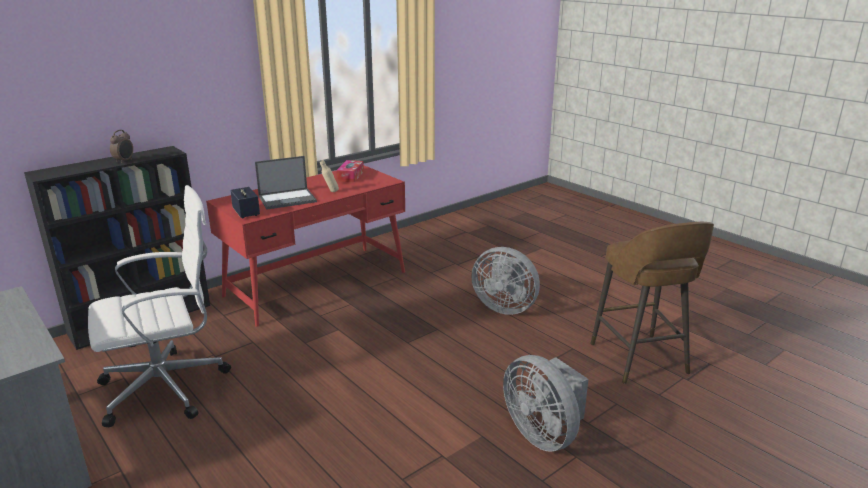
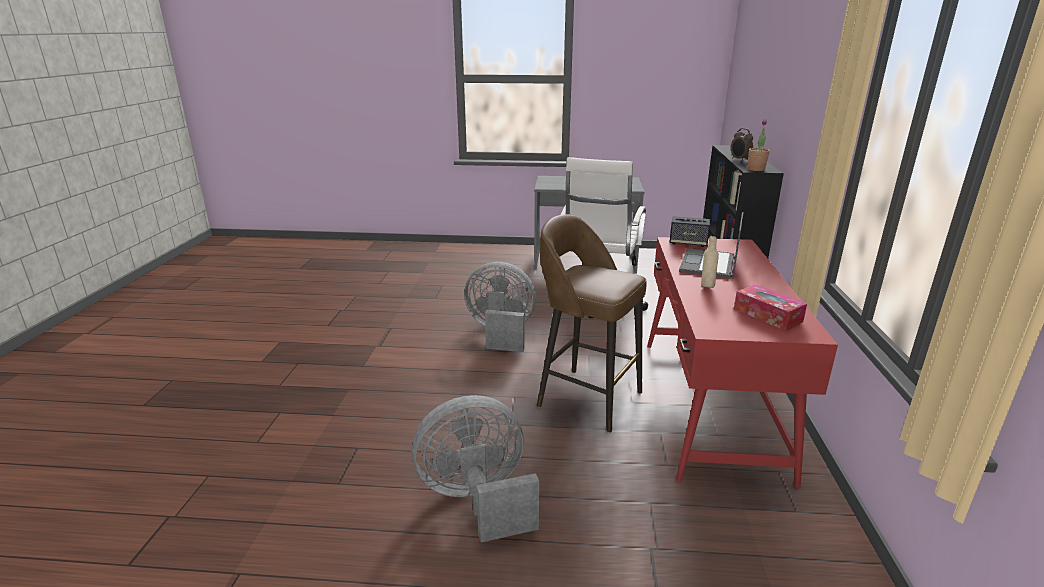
camera: 135 degrees right, 0 degrees up
grey fan [503,355,588,451] -> grey fan moved to [464,262,536,352]
brown stool [590,222,714,384] -> brown stool moved to [537,214,647,433]
none -> potted plant [748,119,770,171]

